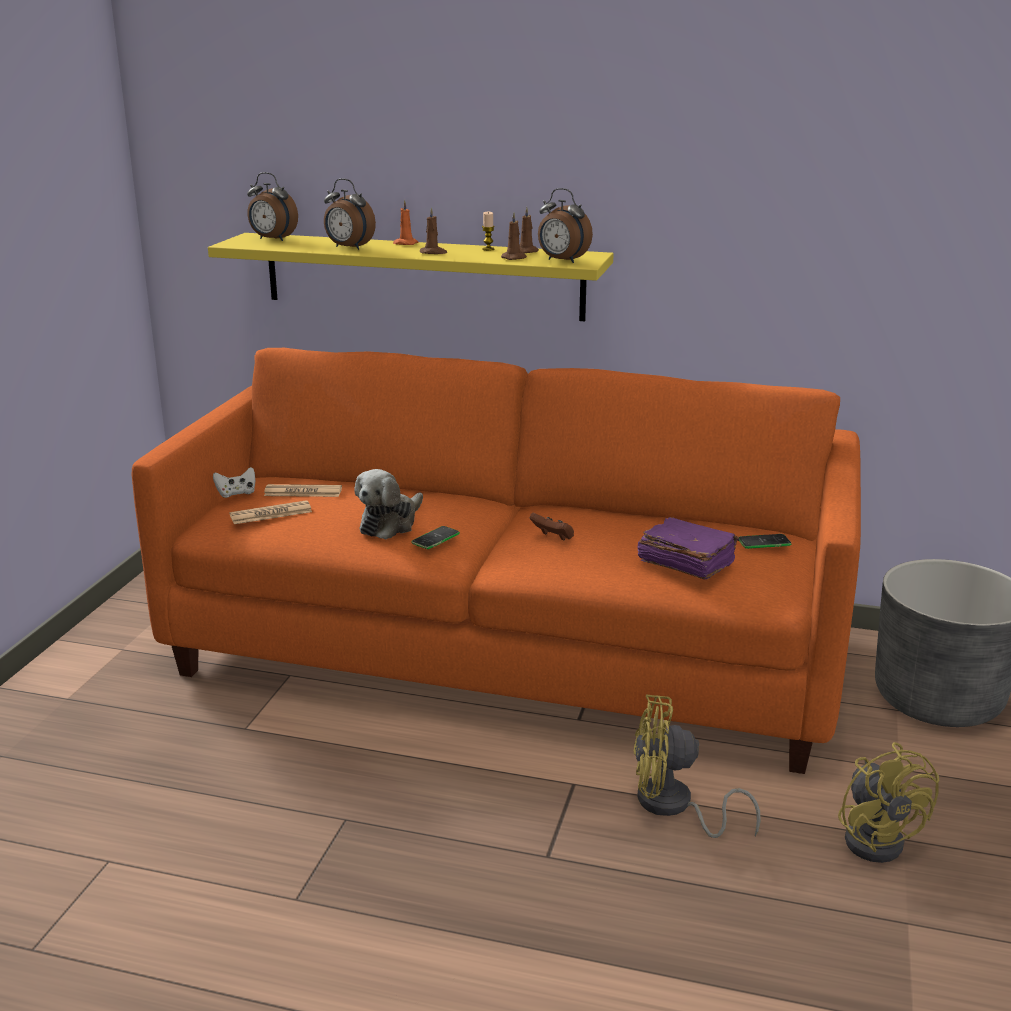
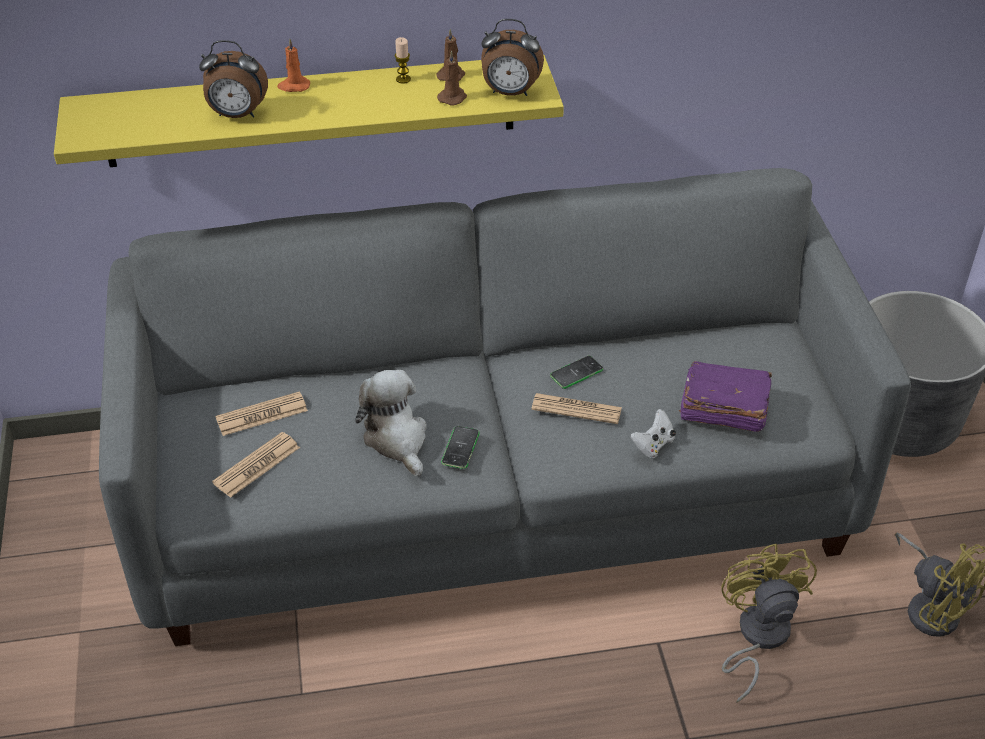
camera: 25 degrees left, 20 degrees up
orange sofa [132,348,861,774] -> grey sofa [99,168,911,646]
white game controller [213,467,255,498] -> white game controller moved to [630,409,676,458]
alarm clock [247,172,298,241] -> none
plush toy [354,469,423,540] -> plush toy turned 150 degrees clockwise [355,370,427,477]
brown candle [420,207,447,254] -> none
brown game controller [529,513,574,540] -> newspaper [531,393,622,424]
yellow fan [634,695,761,838] -> yellow fan turned 105 degrees clockwise [721,544,817,703]
phone [739,534,791,549] -> phone moved to [550,355,603,389]

